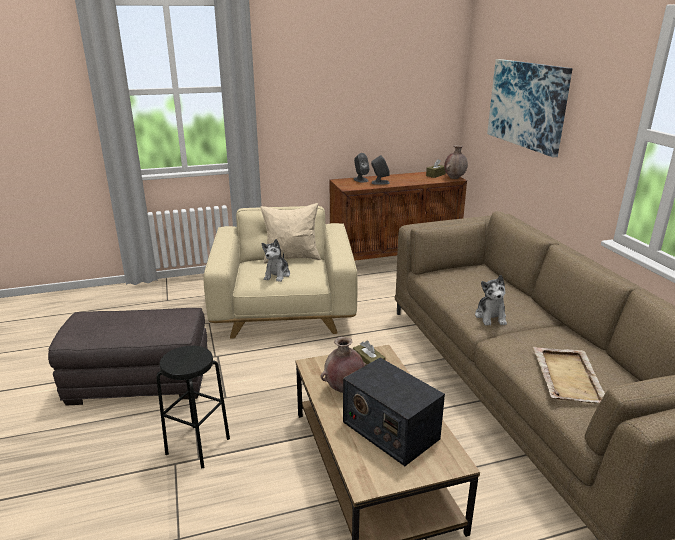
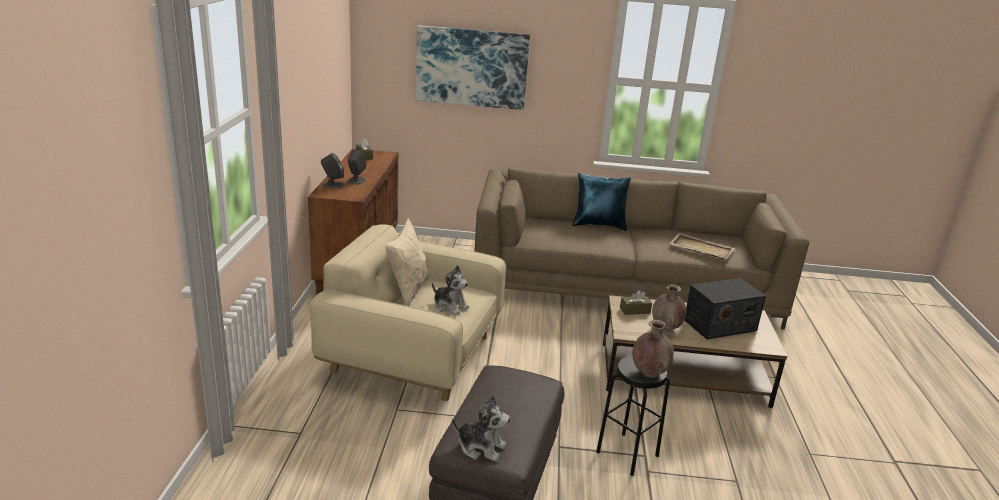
camera: 70 degrees left, 0 degrees up
brown vase [444,145,468,179] -> brown vase moved to [632,320,674,378]
plush toy [475,275,507,326] -> plush toy moved to [452,395,510,462]
none -> blue pillow [572,173,631,231]

